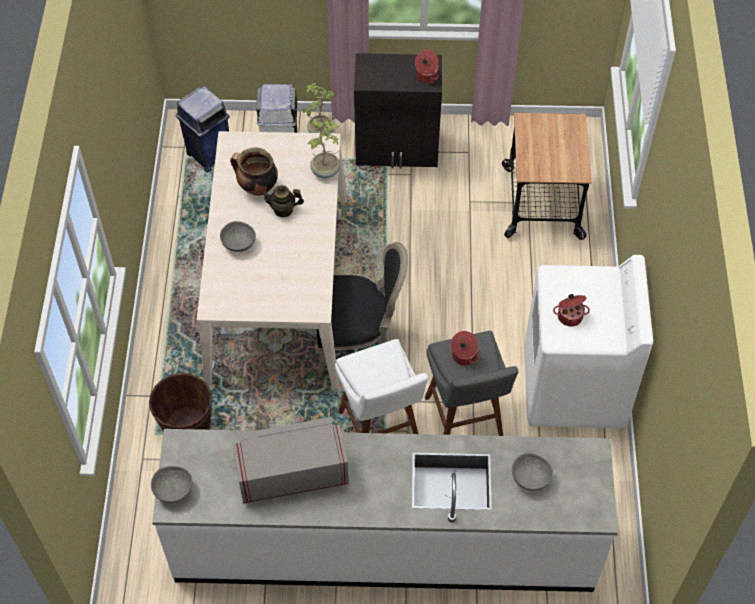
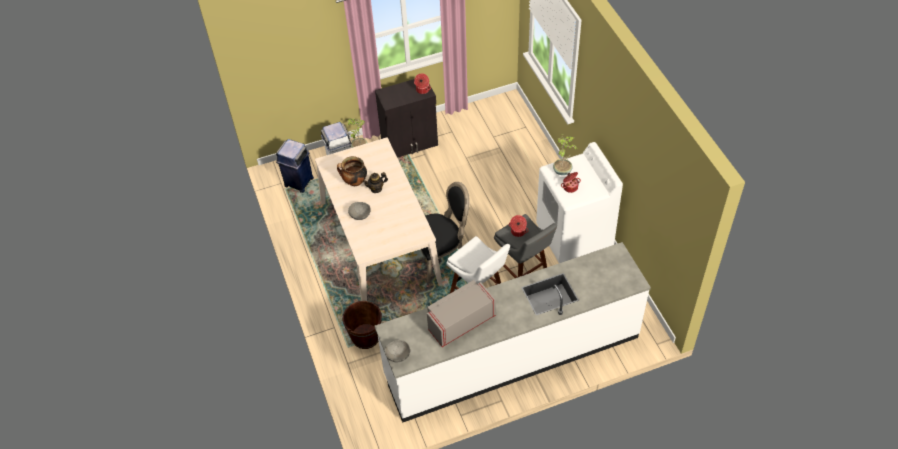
camera: 20 degrees left, 5 degrees down
potted plant [308,116,340,178] -> potted plant moved to [553,134,578,175]
cart [502,113,591,240] -> none
grey bowl [512,453,553,491] -> none

